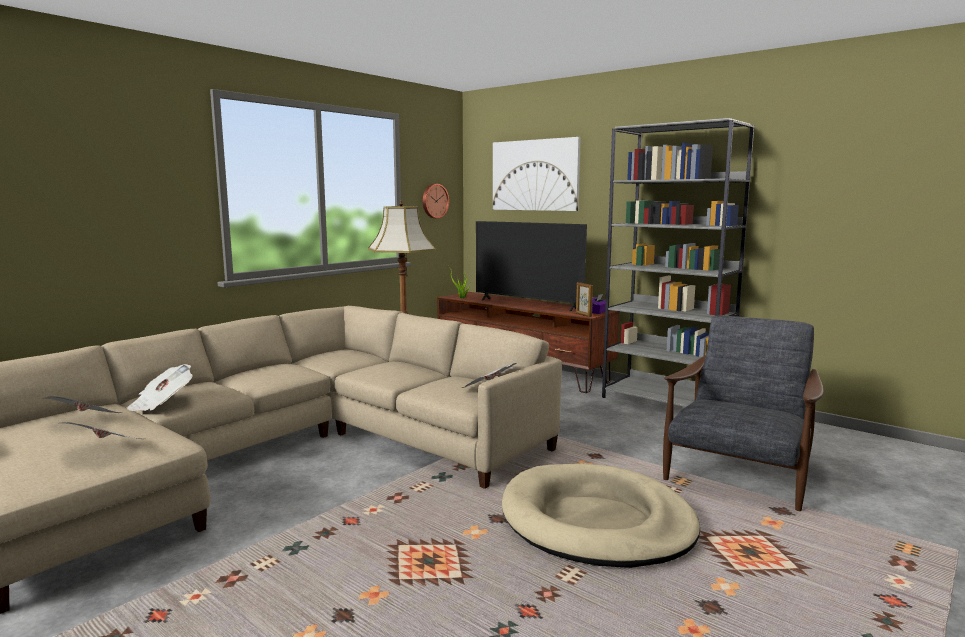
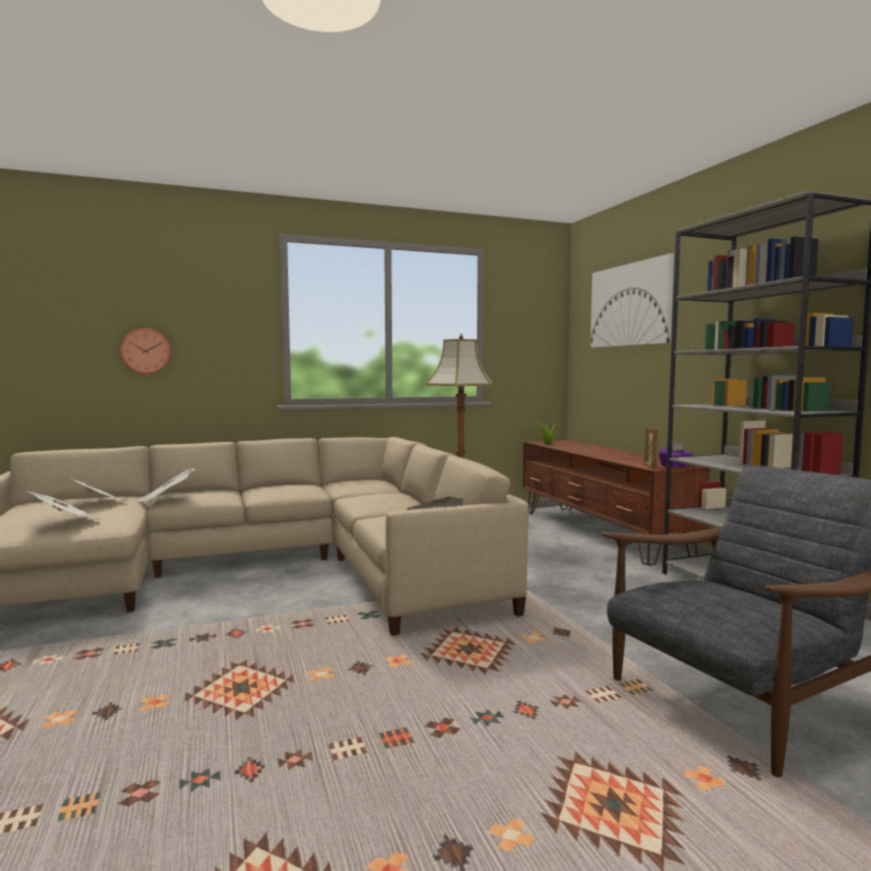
camera: 30 degrees right, 5 degrees down
wall clock [423,184,449,219] -> wall clock moved to [120,328,171,374]
television [476,221,587,311] -> none
beige dog bed [502,464,700,568] -> none

